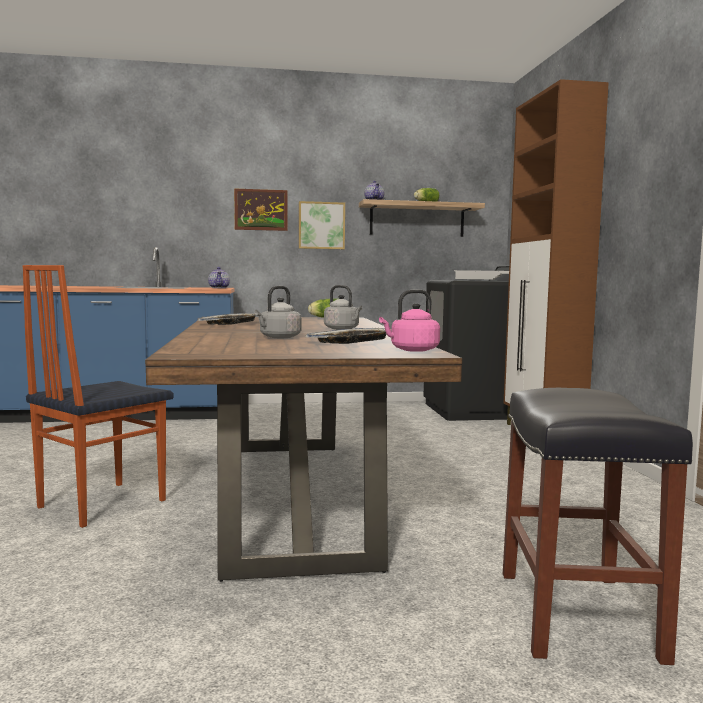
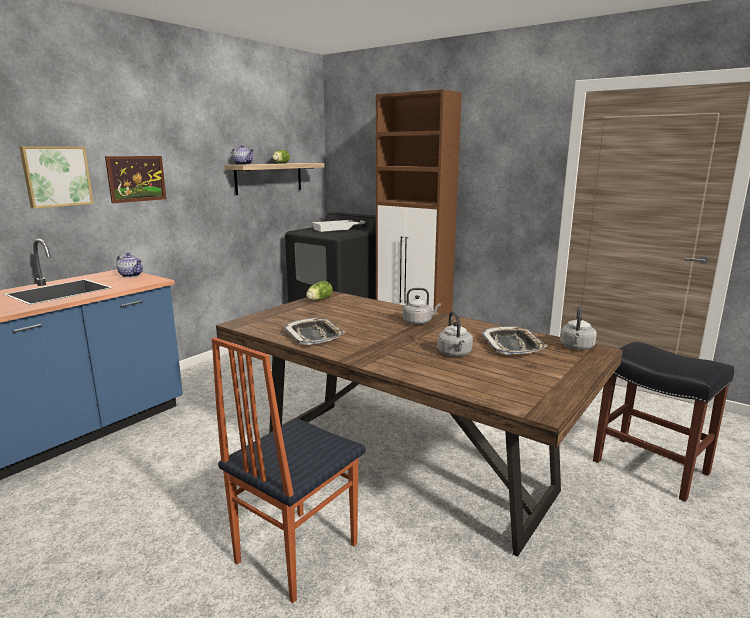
camera: 45 degrees left, 10 degrees up
chair [23,265,173,528] -> chair turned 45 degrees clockwise [212,337,366,603]
picture [299,201,345,249] -> picture moved to [19,146,94,208]
pink kettle [379,290,440,352] -> grey kettle [560,306,597,350]

